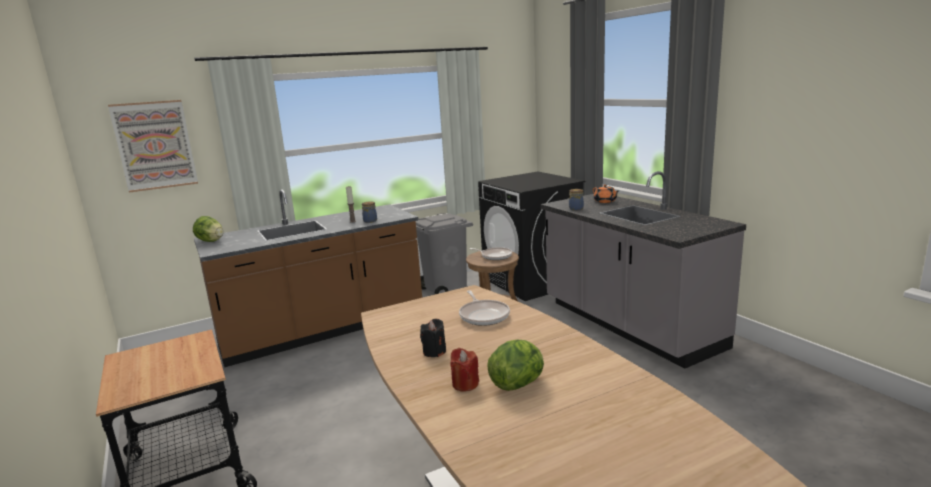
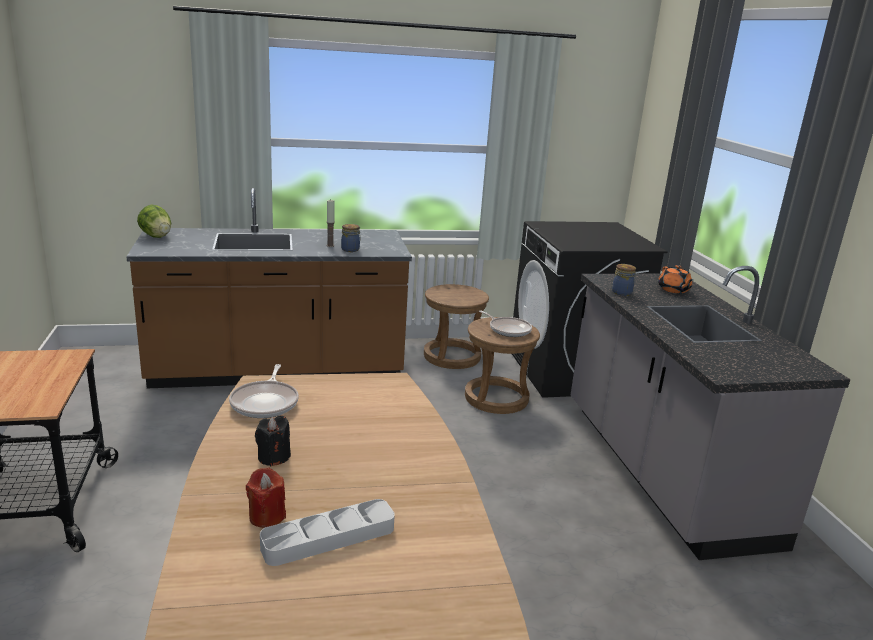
camera: 15 degrees right, 5 degrees up
picture [108,100,198,193] -> none
grey trash can [416,213,473,295] -> brown stool [424,284,489,369]
frying pan [459,290,510,326] -> frying pan moved to [229,364,299,418]
lettuce [487,340,544,391] -> grey tray [260,499,395,566]

